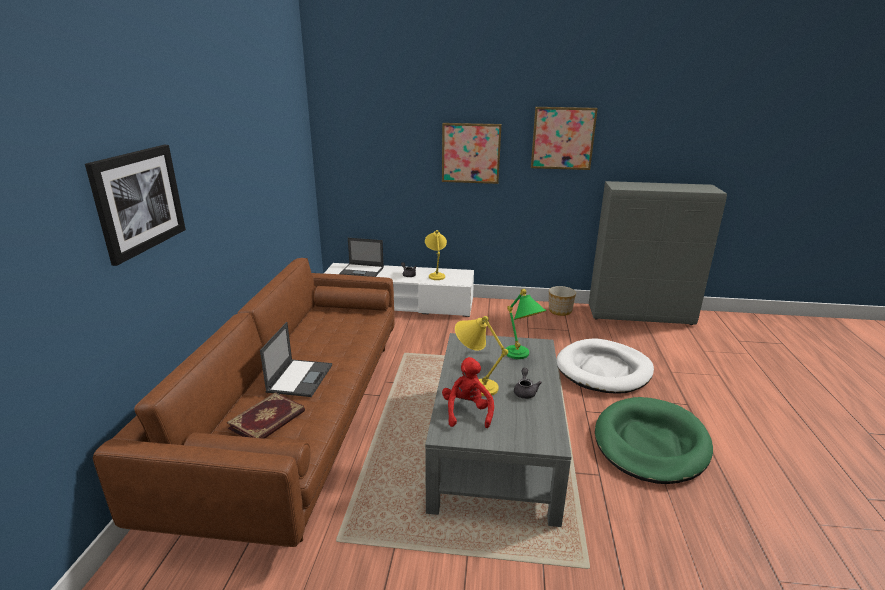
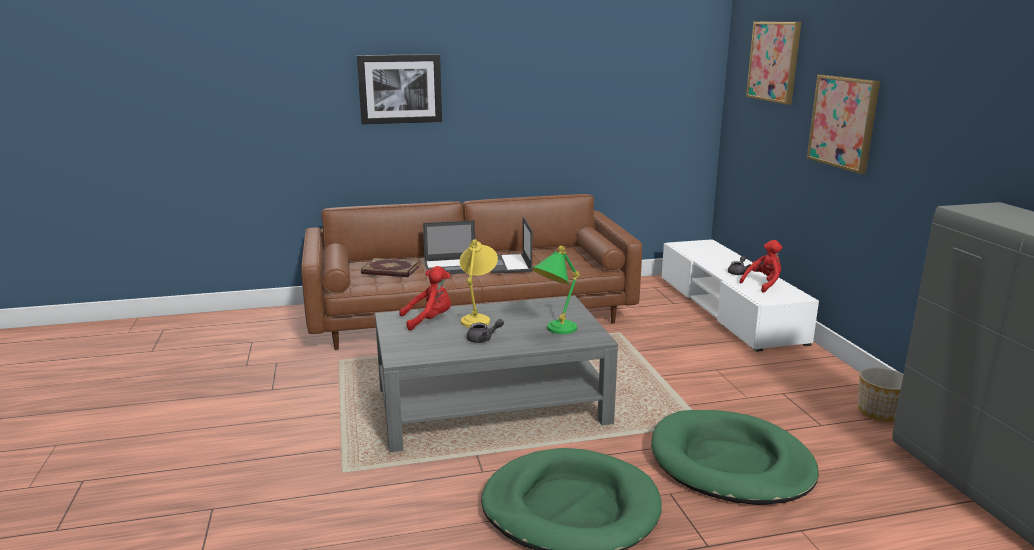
camera: 70 degrees right, 5 degrees down
laptop [339,238,384,277] -> laptop moved to [490,217,533,274]
yellow table lamp [425,230,447,280] -> red plush toy [739,240,783,293]
picture [531,107,598,170] -> picture moved to [746,22,801,105]
white dog bed [556,339,654,394] -> green dog bed [651,410,819,505]

